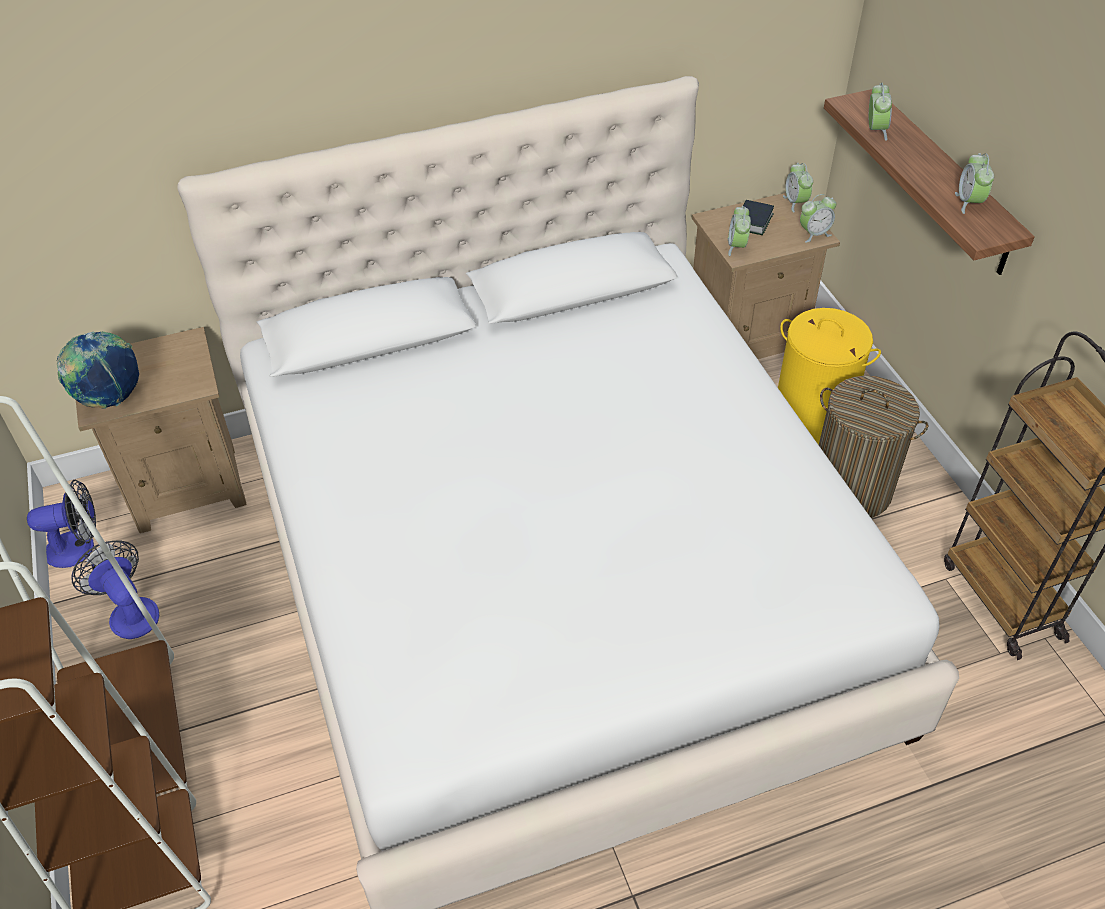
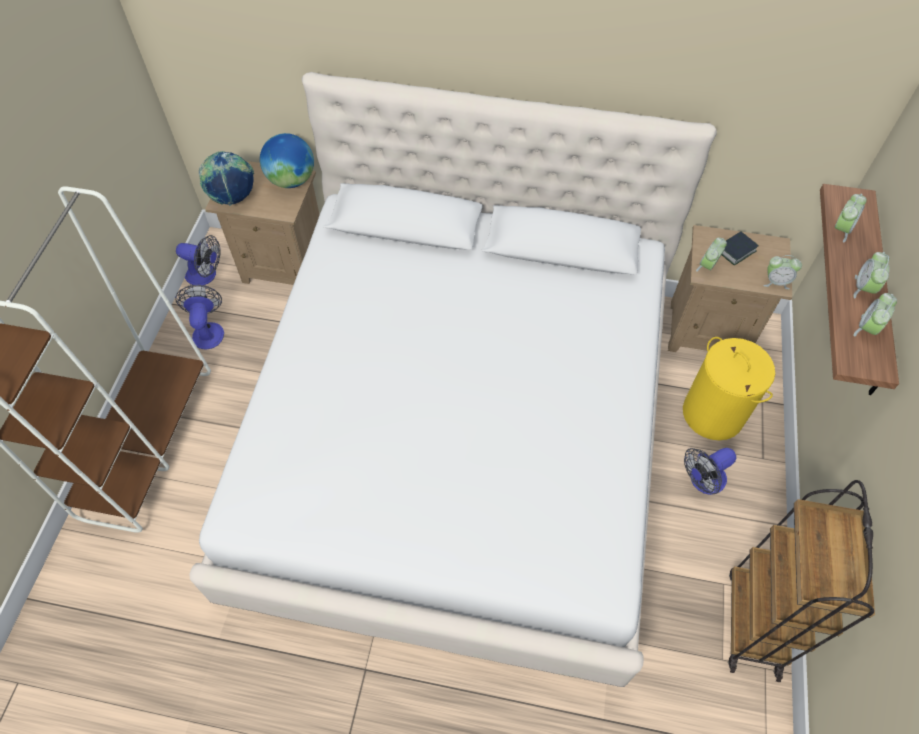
camera: 30 degrees right, 10 degrees up
alarm clock [783,163,813,213] -> alarm clock moved to [854,252,890,298]
laundry basket [819,376,928,518] -> fan [684,448,736,495]
none -> globe [260,133,314,188]

